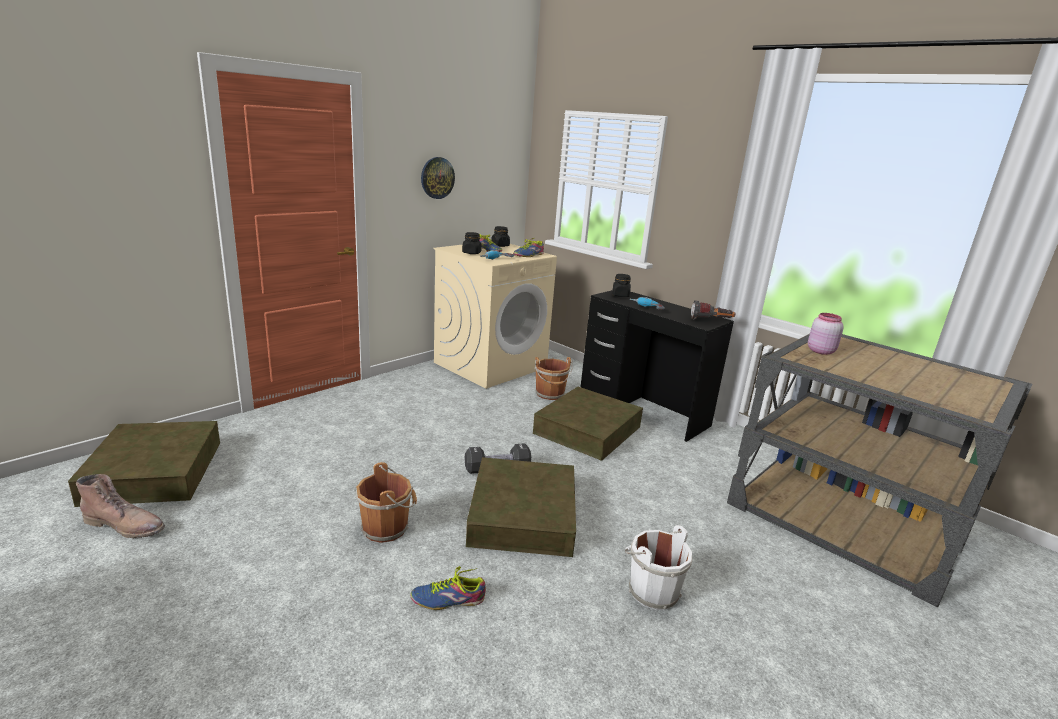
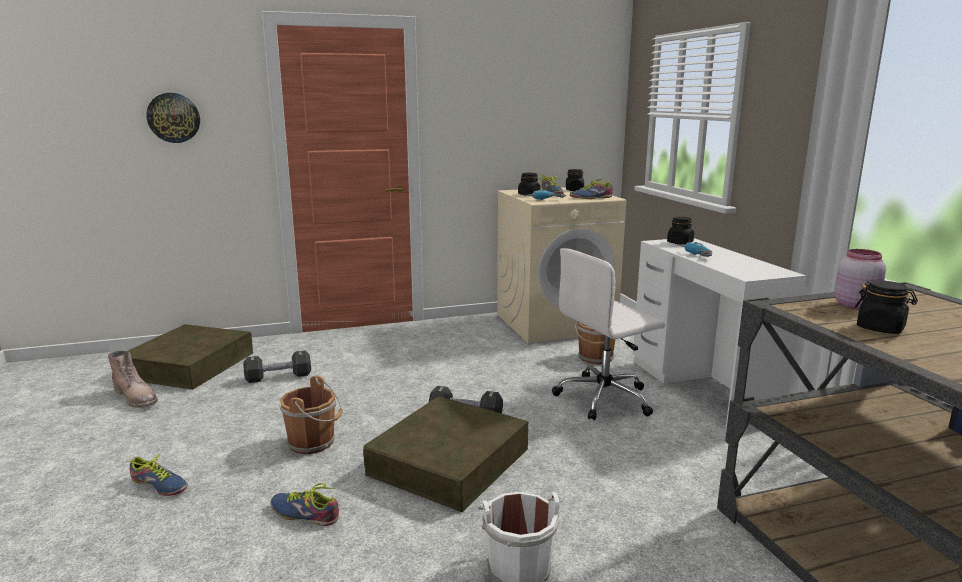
camera: 30 degrees right, 5 degrees down
wall clock [421,157,455,199] -> wall clock moved to [146,93,200,143]
brown storage box [533,387,643,461] -> white office chair [552,248,665,421]
black desk [581,290,734,442] -> white desk [633,238,806,431]
flashlight [691,300,736,320] -> none
none -> shoe [127,454,188,496]
none -> black dumbbell [243,351,311,383]
none -> black jar [855,281,918,334]

